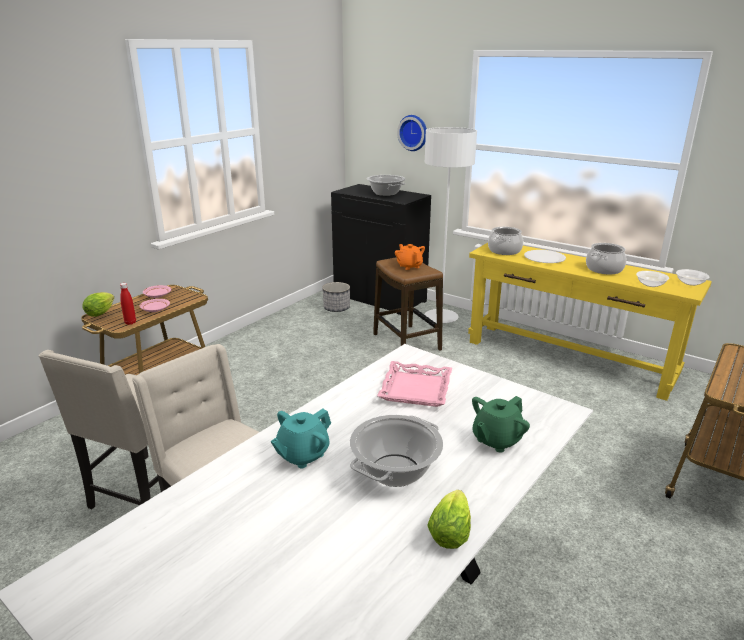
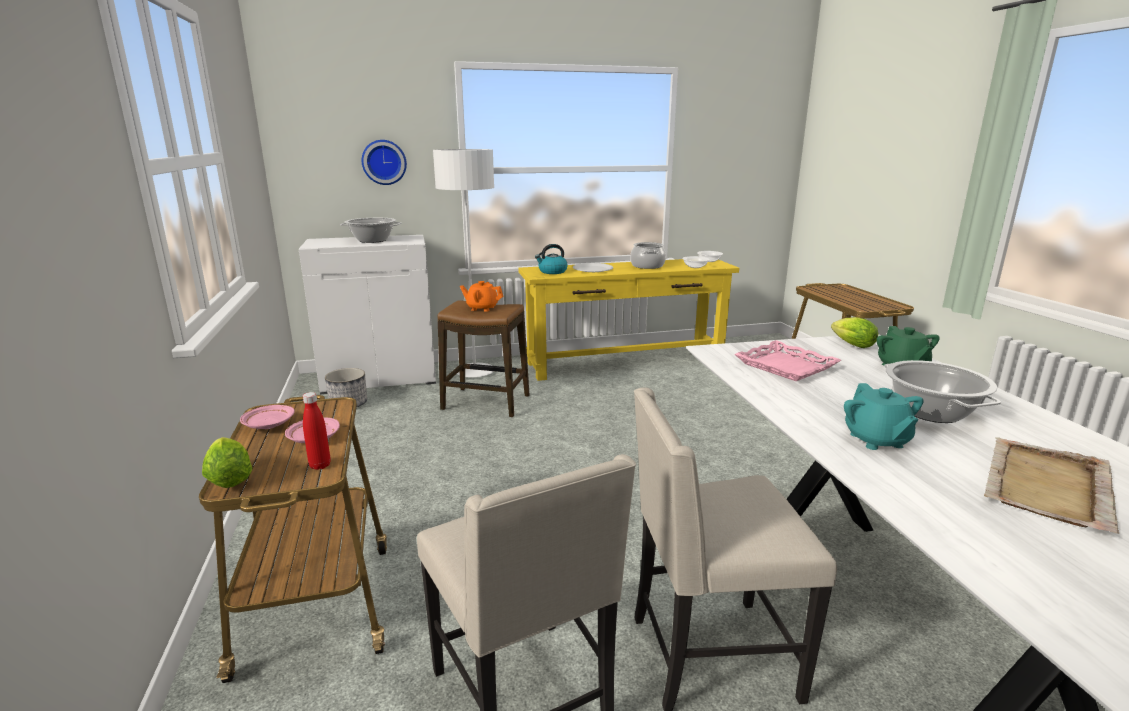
camera: 50 degrees left, 5 degrees down
black cabinet [331,184,431,315] -> white cabinet [299,235,436,394]
lettuce [427,490,471,549] -> lettuce moved to [831,317,878,348]
cooking pot [488,227,523,255] -> kettle [535,244,568,274]
none -> beige tray [984,437,1119,534]

